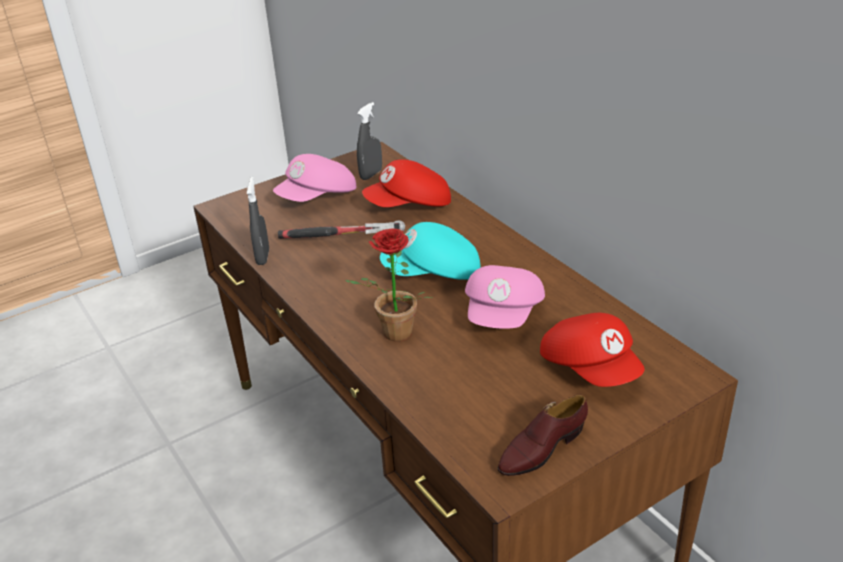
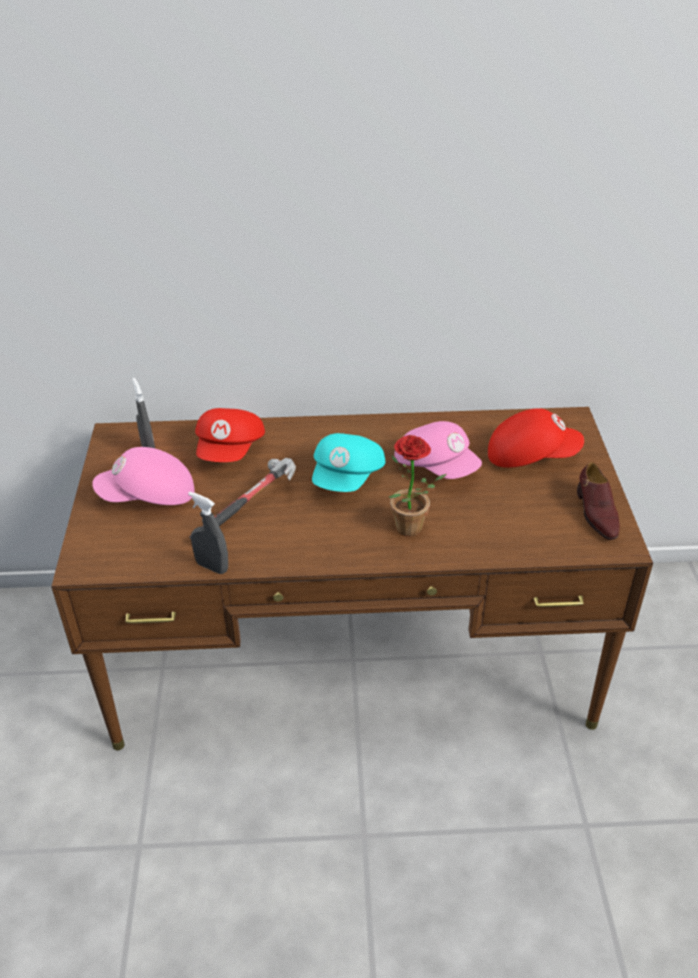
camera: 60 degrees left, 5 degrees up
pink cap [273,154,356,202] -> pink cap turned 90 degrees clockwise [92,447,195,505]

